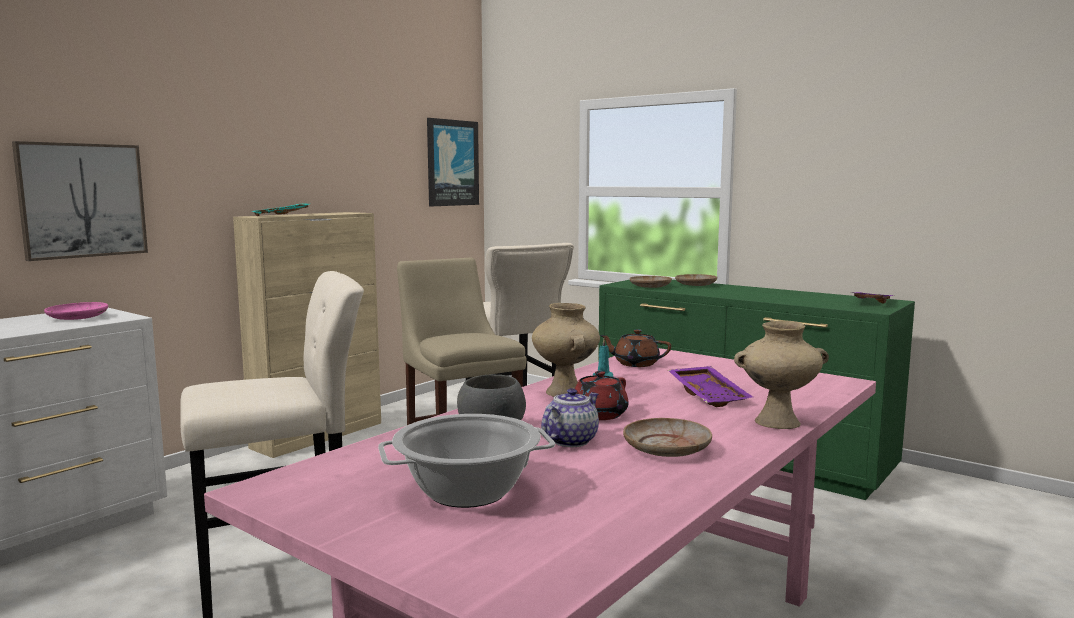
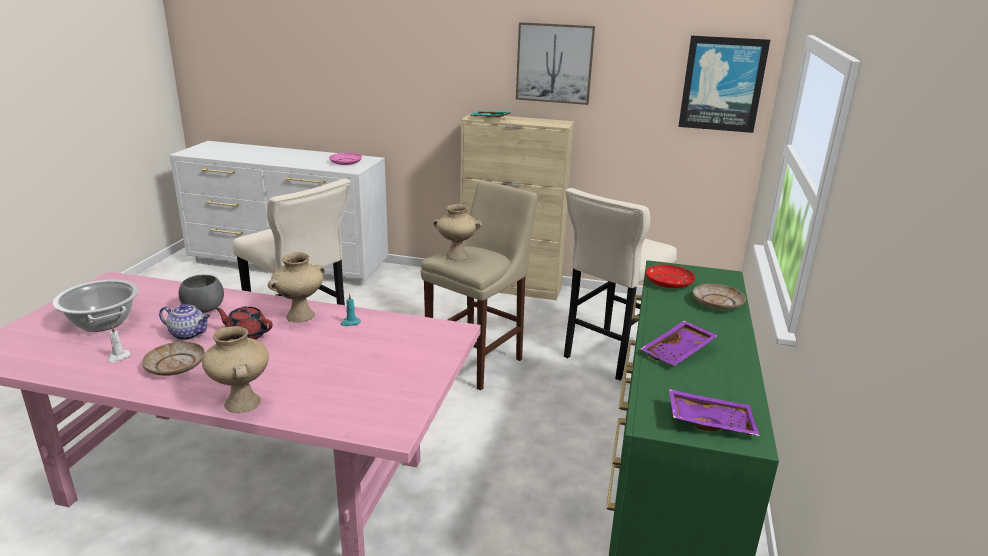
camera: 65 degrees right, 15 degrees up
picture [12,141,148,261] -> picture moved to [516,22,595,105]
brown teapot [600,329,671,367] -> none
beige plate [630,276,672,288] -> red plate [646,265,695,288]
purple tray [668,366,753,407] -> purple tray moved to [641,321,718,366]
none -> white candle [107,326,130,363]
none -> beige vase [433,204,482,261]

